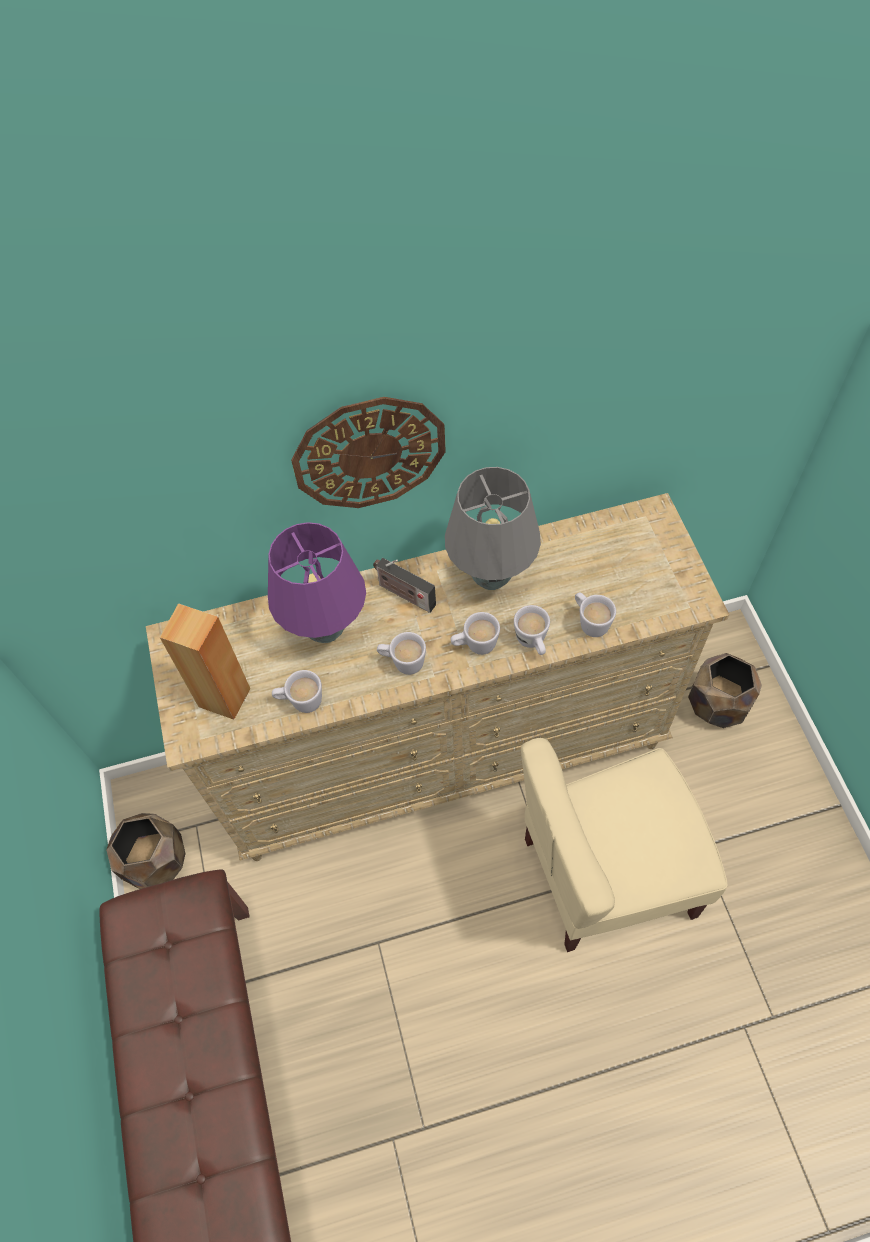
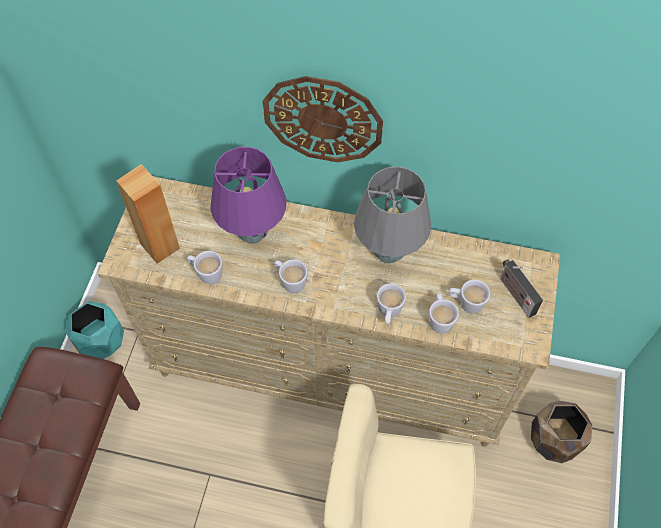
camera: 25 degrees right, 0 degrees up
brown planter [106,813,186,889] -> turquoise planter [65,302,124,359]
radio [373,558,436,613] -> radio moved to [500,259,543,318]
white mug [450,612,500,655] -> white mug moved to [449,280,490,314]

